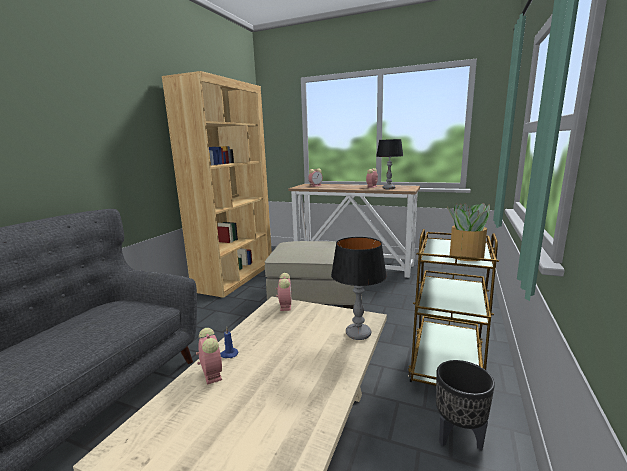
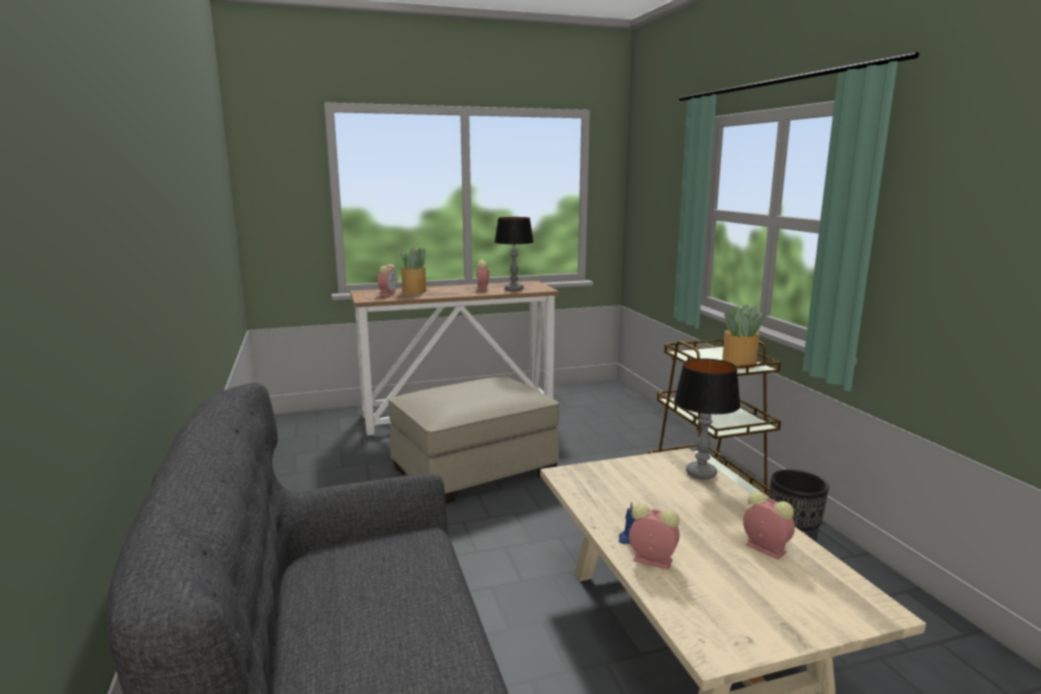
camera: 40 degrees left, 0 degrees up
brown bookcase [162,71,272,298] -> none
alarm clock [276,273,292,311] -> alarm clock moved to [743,492,795,559]
none -> potted plant [400,247,426,294]

